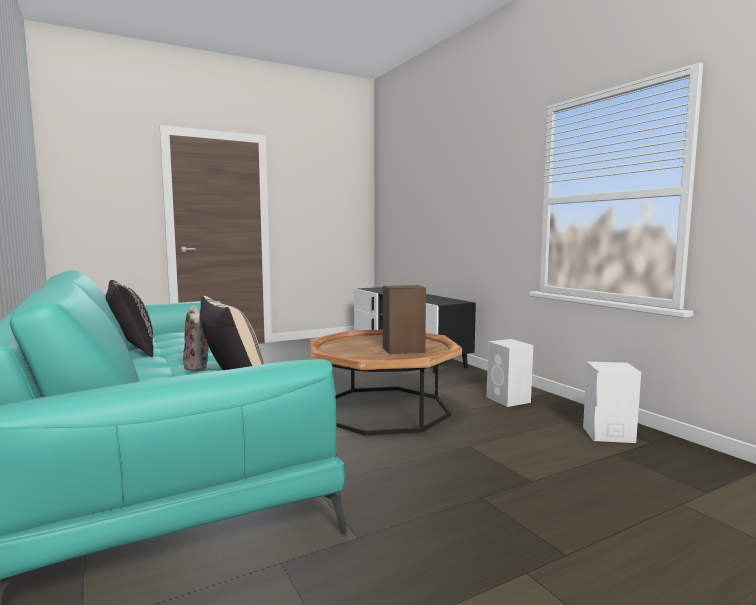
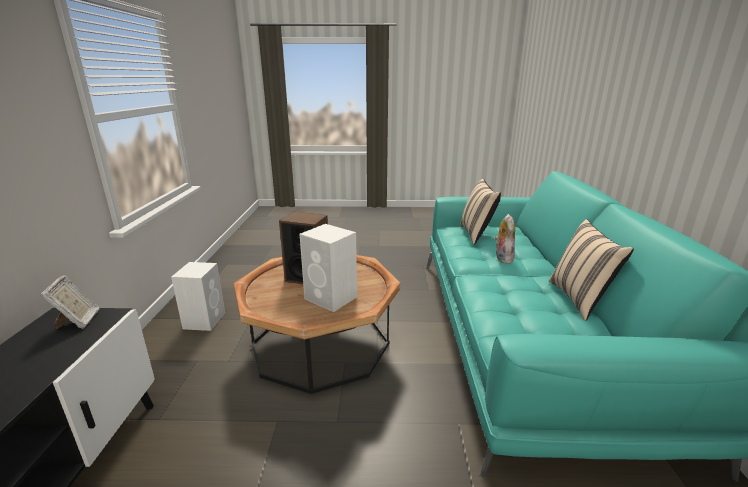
camera: 150 degrees left, 15 degrees up
black pillow [105,280,153,357] -> beige pillow [549,219,634,321]
white speaker [583,362,641,443] -> white speaker moved to [300,224,357,312]
none -> picture frame [40,275,100,329]

